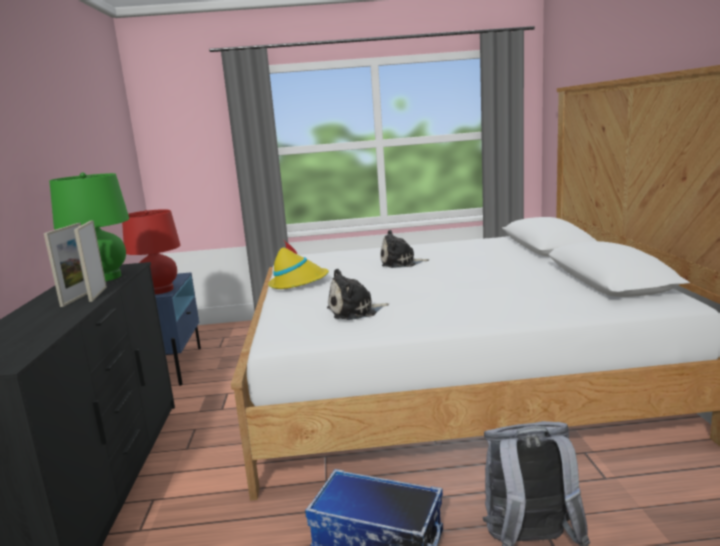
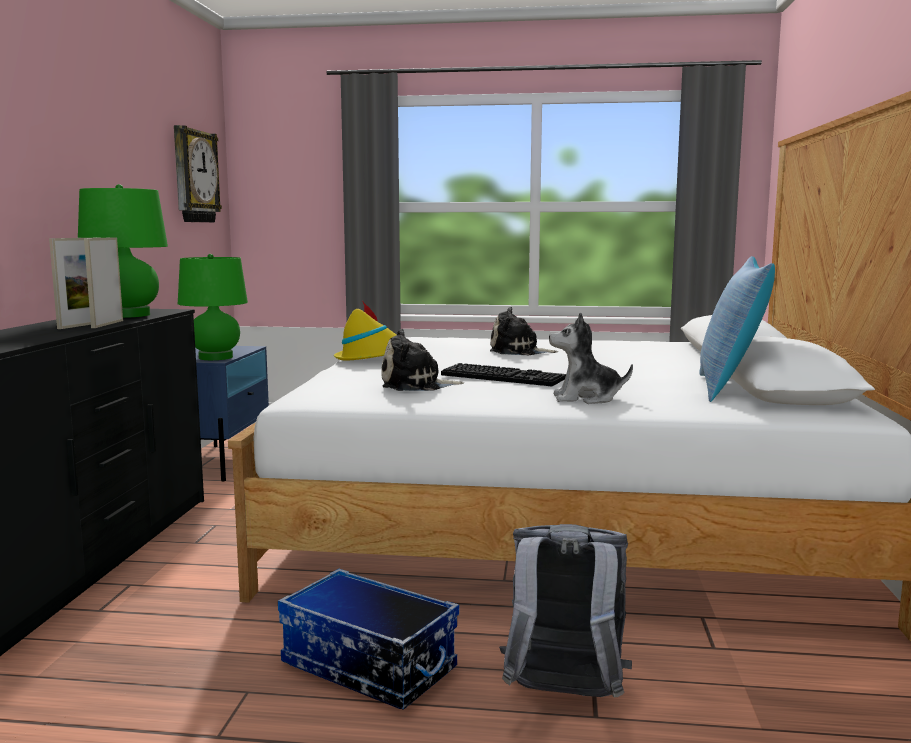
camera: 10 degrees right, 5 degrees down
red table lamp [122,209,180,294] -> green table lamp [178,254,248,360]
none -> wall clock [174,125,222,222]
none -> keyboard [441,363,566,386]
none -> plush toy [549,312,633,404]
none -> pillow [699,256,775,402]

